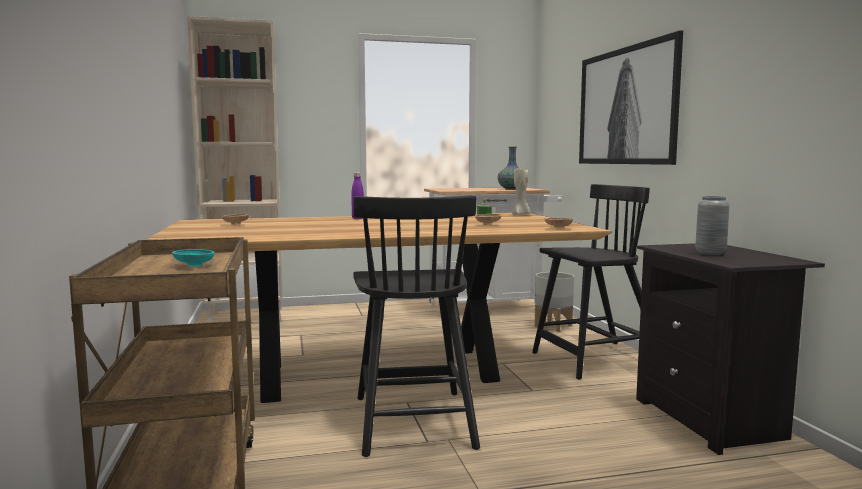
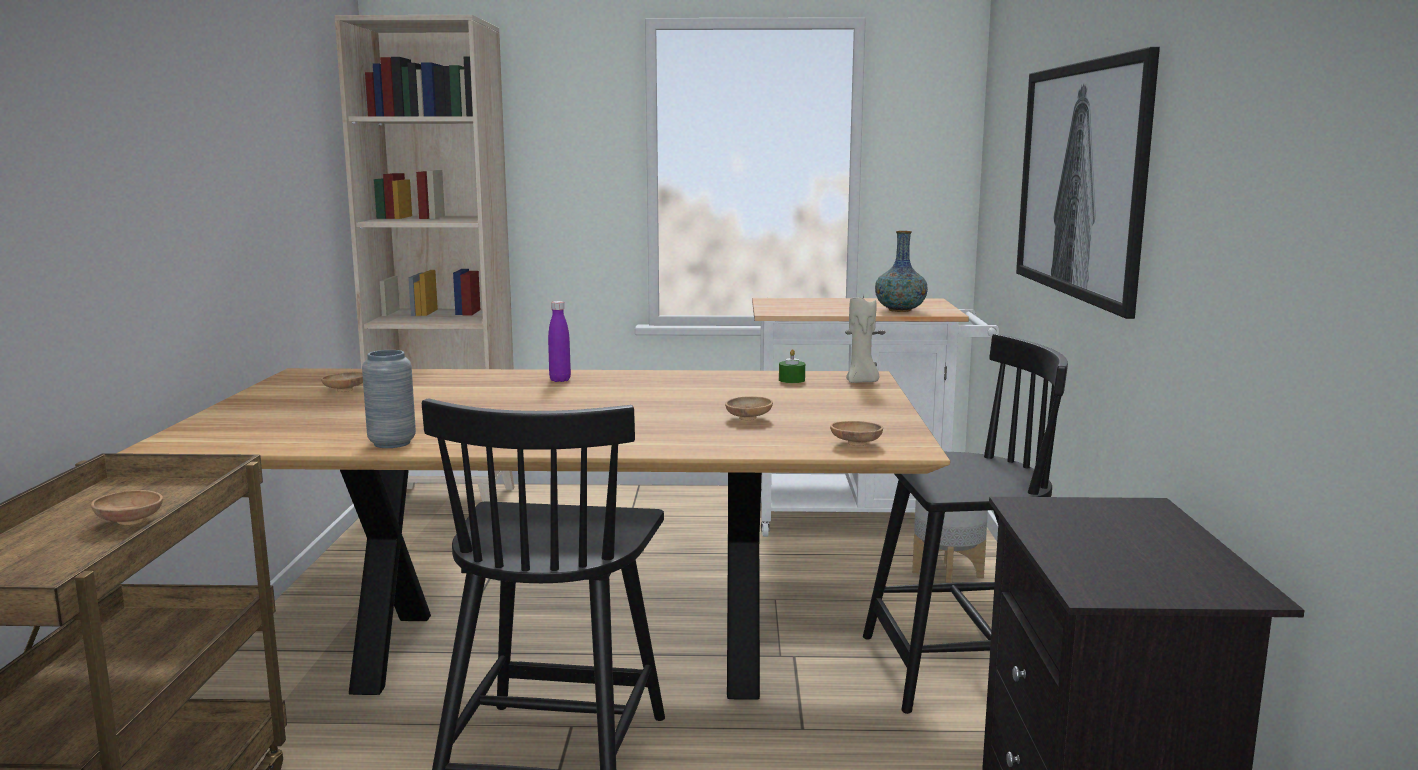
camera: 15 degrees right, 5 degrees up
turquoise bowl [172,249,214,267] -> brown bowl [91,490,163,525]
grey vase [695,196,730,255] -> grey vase moved to [362,350,416,448]

